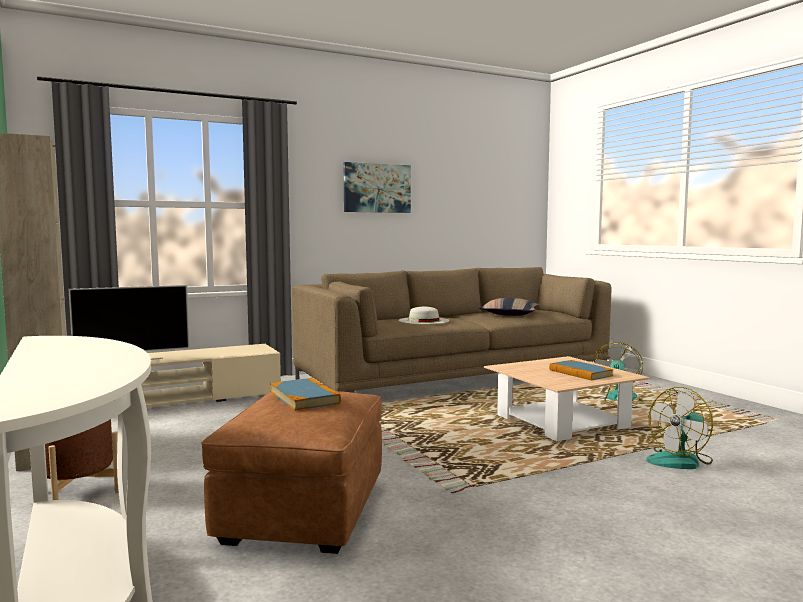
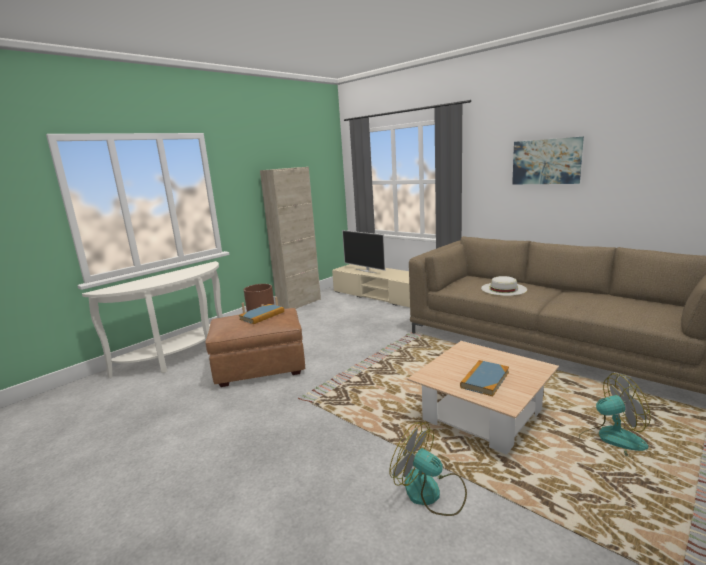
camera: 70 degrees right, 10 degrees up
pillow [479,298,539,316] -> none

